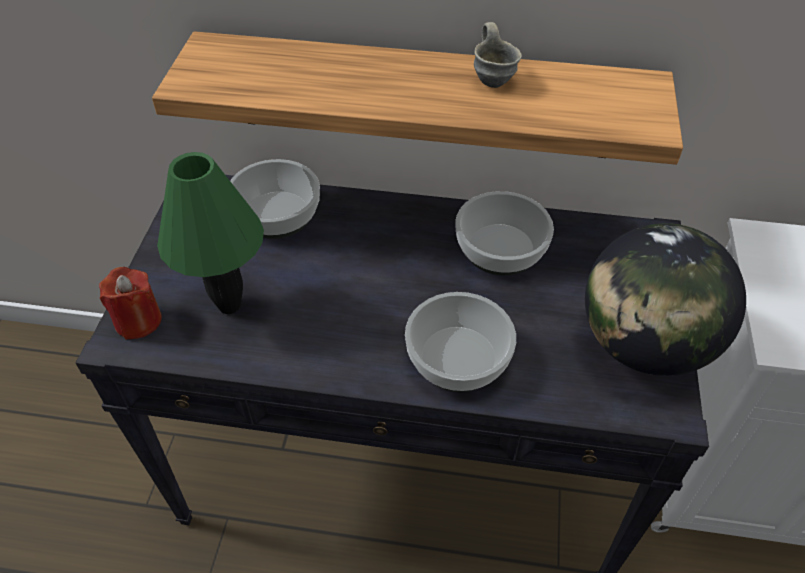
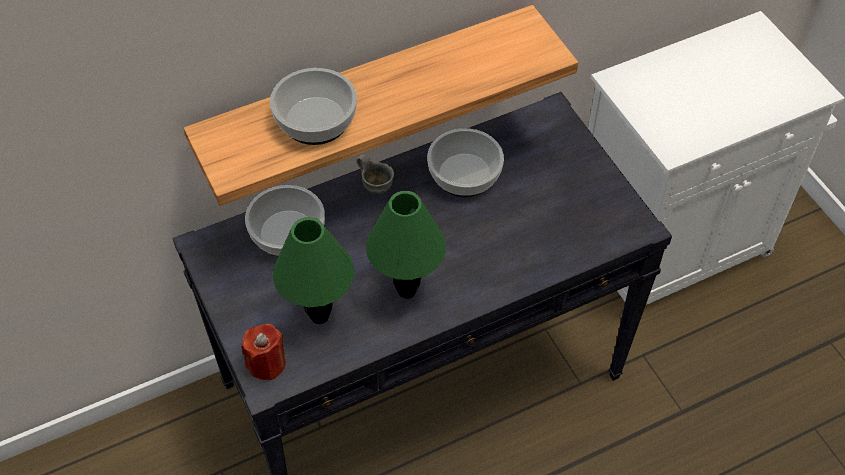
camera: 35 degrees left, 5 degrees up
bowl [405,292,516,392] -> bowl moved to [270,68,357,145]
grey mug [474,22,522,88] -> grey mug moved to [356,154,394,195]
globe [585,223,746,376] -> none
none -> green table lamp [366,191,447,299]

